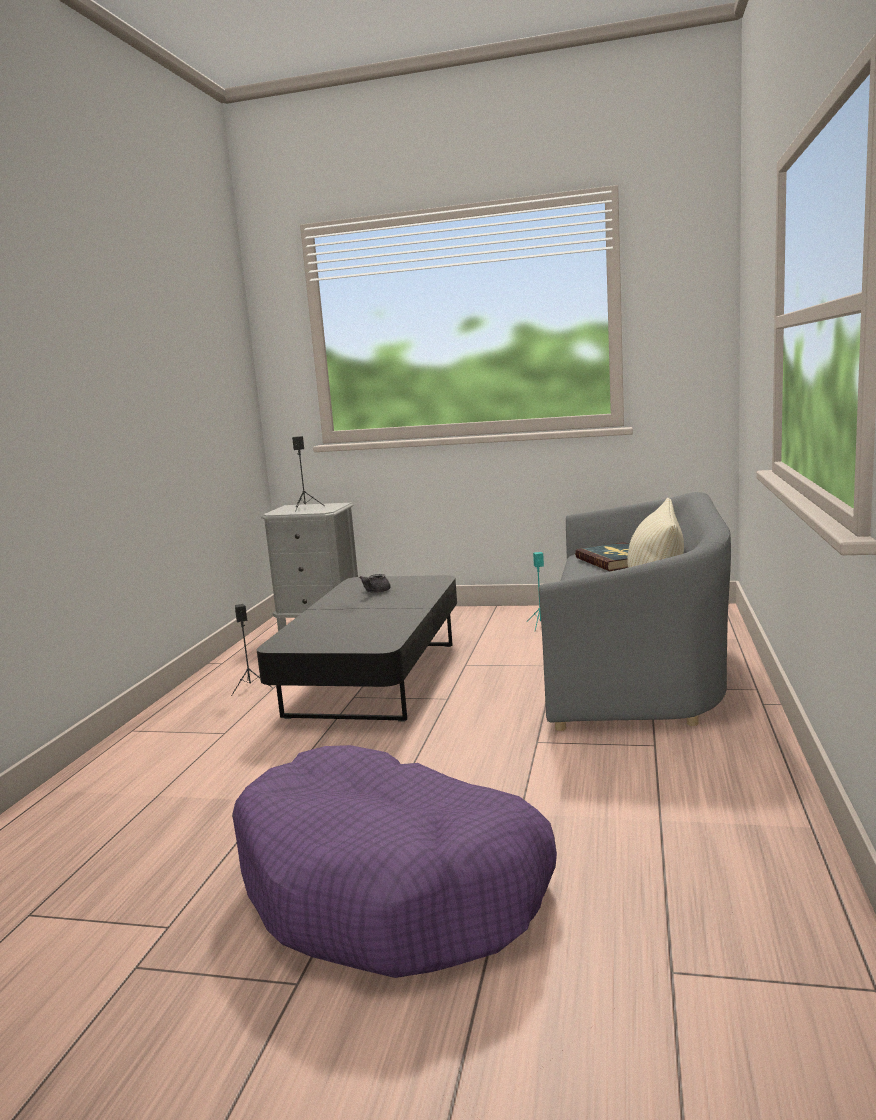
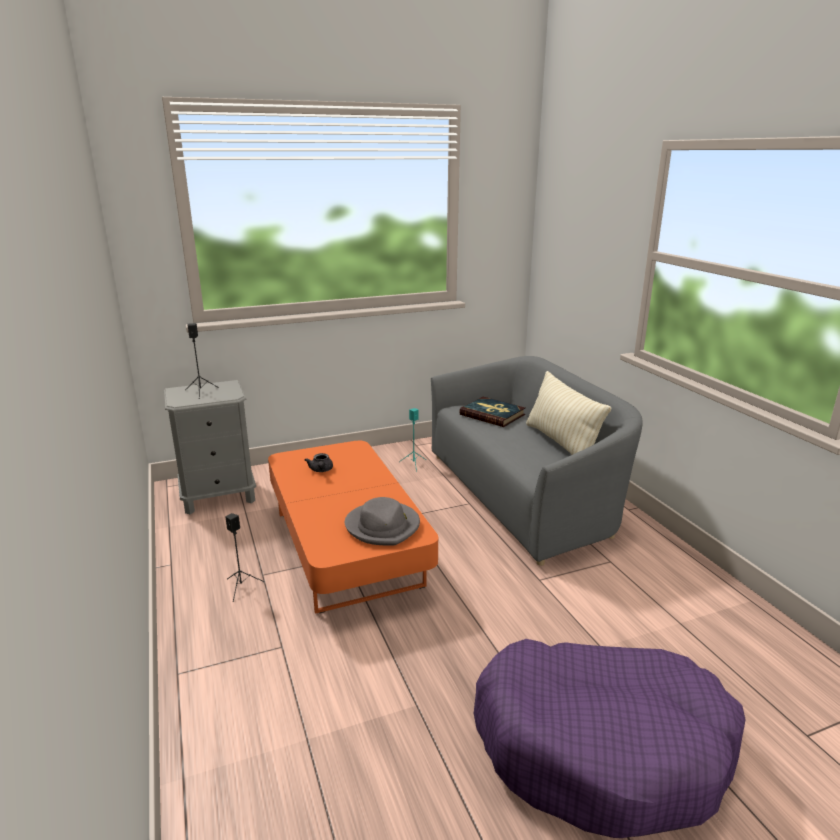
camera: 35 degrees left, 10 degrees up
black coffee table [257,575,457,722] -> orange coffee table [268,441,438,614]
none -> grey hat [345,497,420,545]

